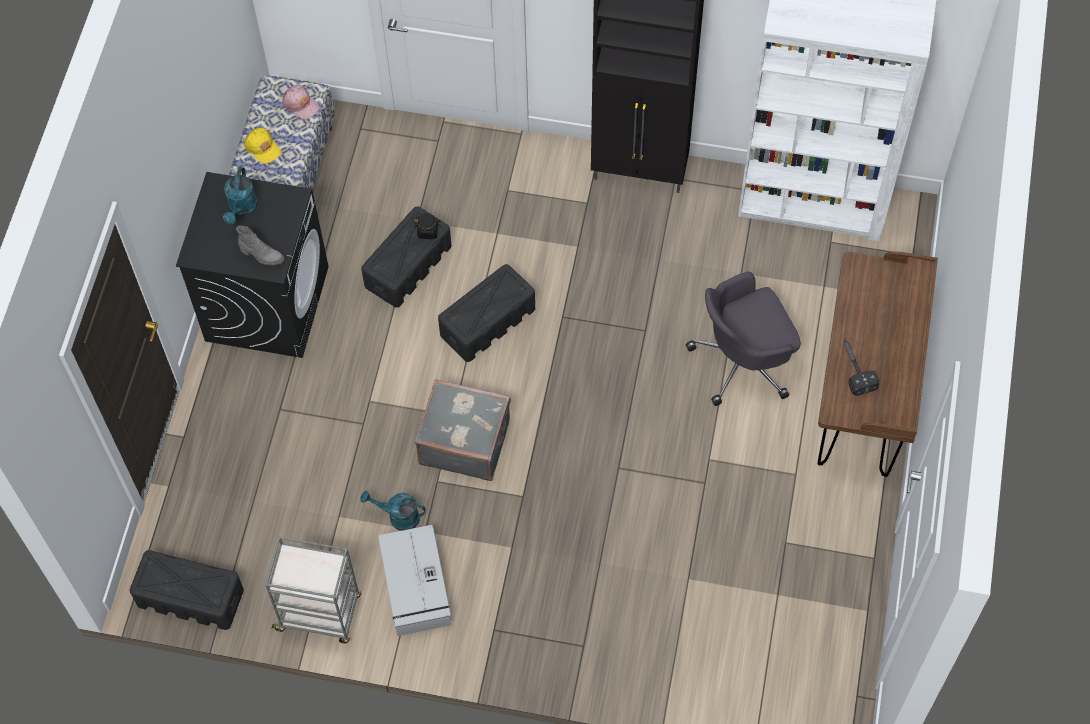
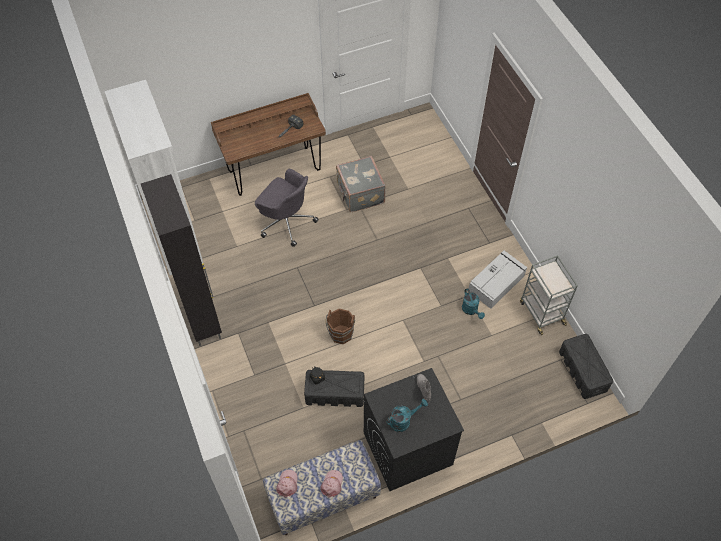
camera: 125 degrees left, 5 degrees down
yellow cap [244,128,281,164] -> pink cap [320,470,343,498]
grey suitcase [415,379,511,481] -> grey suitcase moved to [336,156,386,212]
black storage box [438,264,535,362] -> brown bucket [326,309,355,344]

